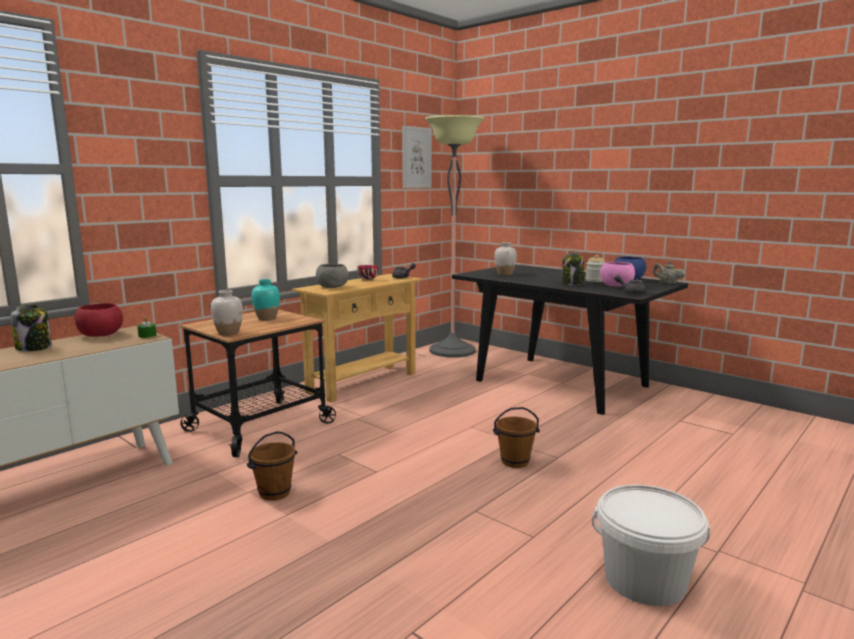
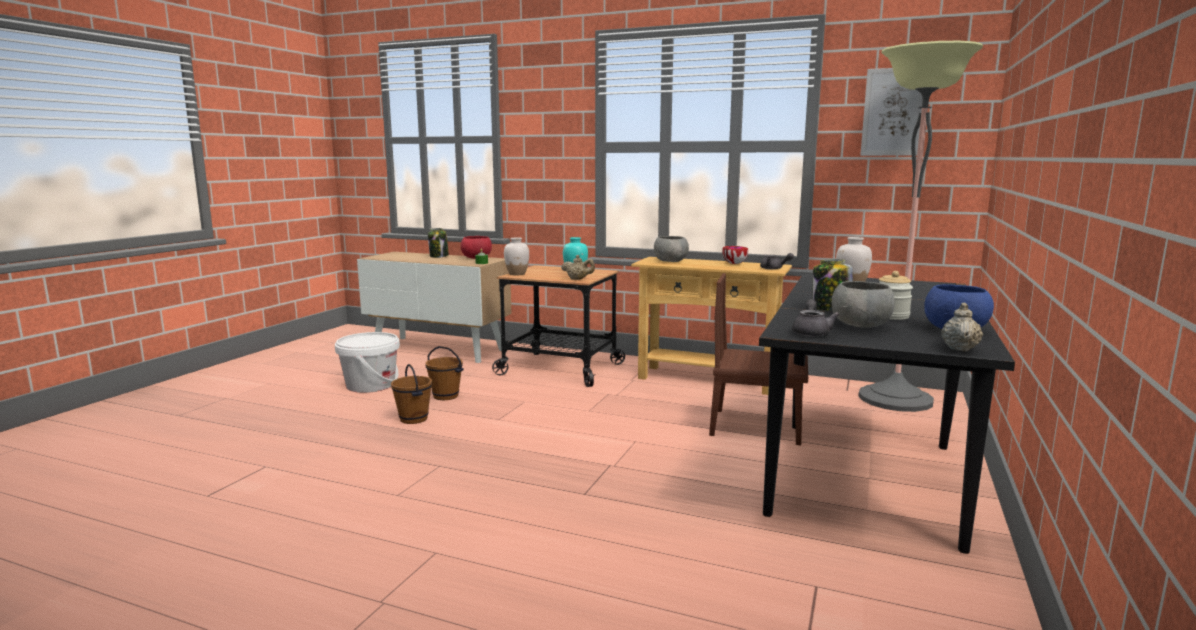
camera: 70 degrees right, 0 degrees up
brown bucket [493,407,540,468] -> brown bucket moved to [391,364,432,424]
white bucket [592,484,710,606] -> white bucket moved to [335,332,400,393]
pink bowl [600,262,635,287] -> grey bowl [831,281,895,328]
none -> beige teapot [562,255,595,280]
none -> brown chair [709,273,808,445]

